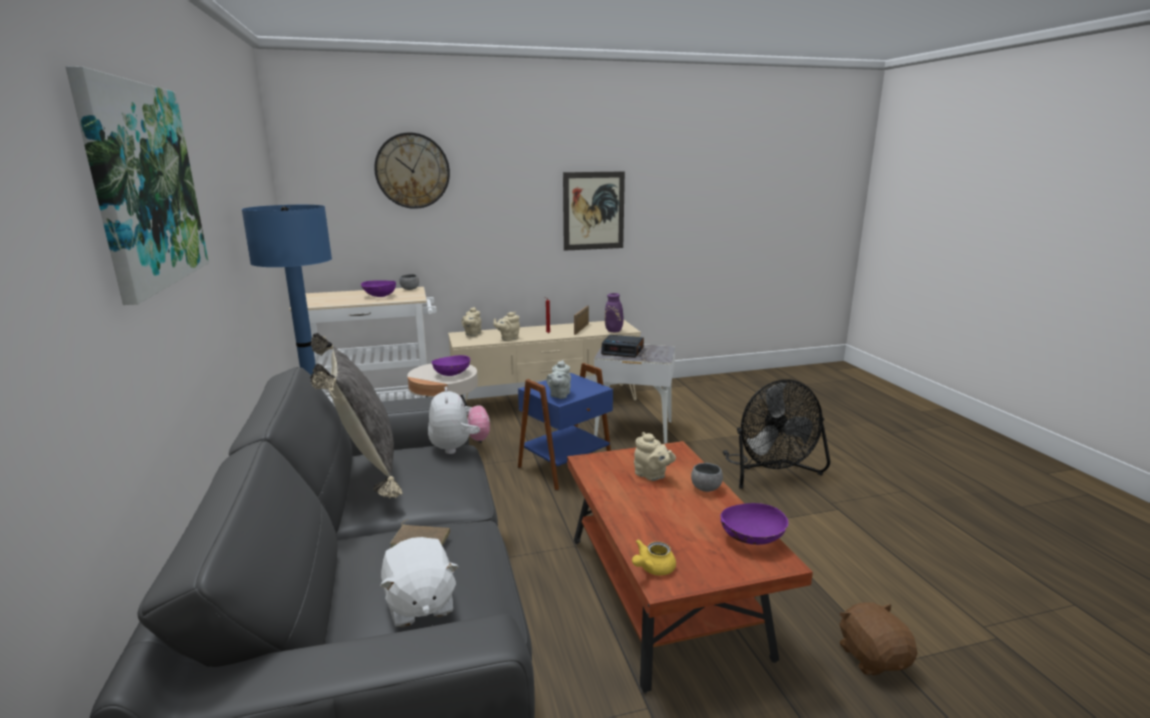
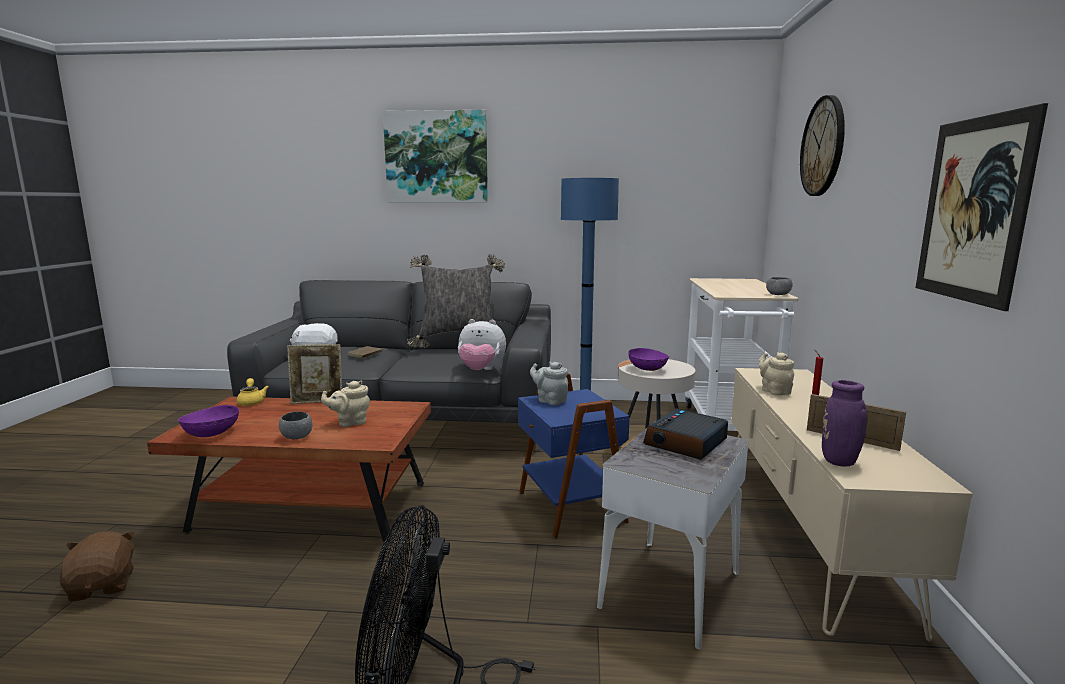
camera: 110 degrees right, 5 degrees down
purple bowl [361,280,396,297] -> none
beige teapot [462,307,481,336] -> none
brown plush toy [839,602,917,675] -> brown plush toy turned 120 degrees counterclockwise [60,531,135,601]
none -> picture frame [287,344,342,404]

